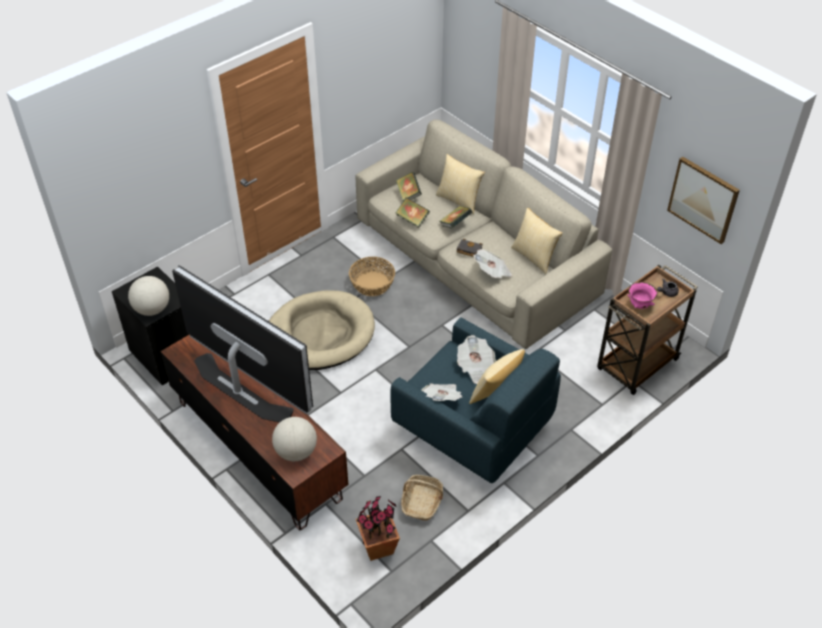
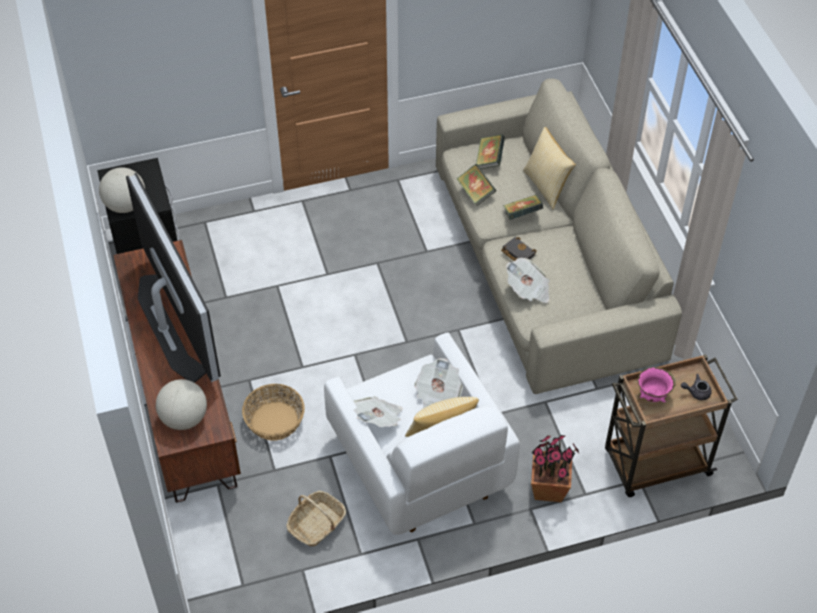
camera: 25 degrees right, 5 degrees up
beige dog bed [269,290,375,370] -> none
basket [349,257,395,296] -> basket moved to [242,384,305,441]
potted plant [356,496,400,561] -> potted plant moved to [531,435,579,502]
blue armchair [390,317,561,483] -> white armchair [324,332,520,535]
pillow [511,208,563,274] -> none
picture [667,157,740,244] -> none

